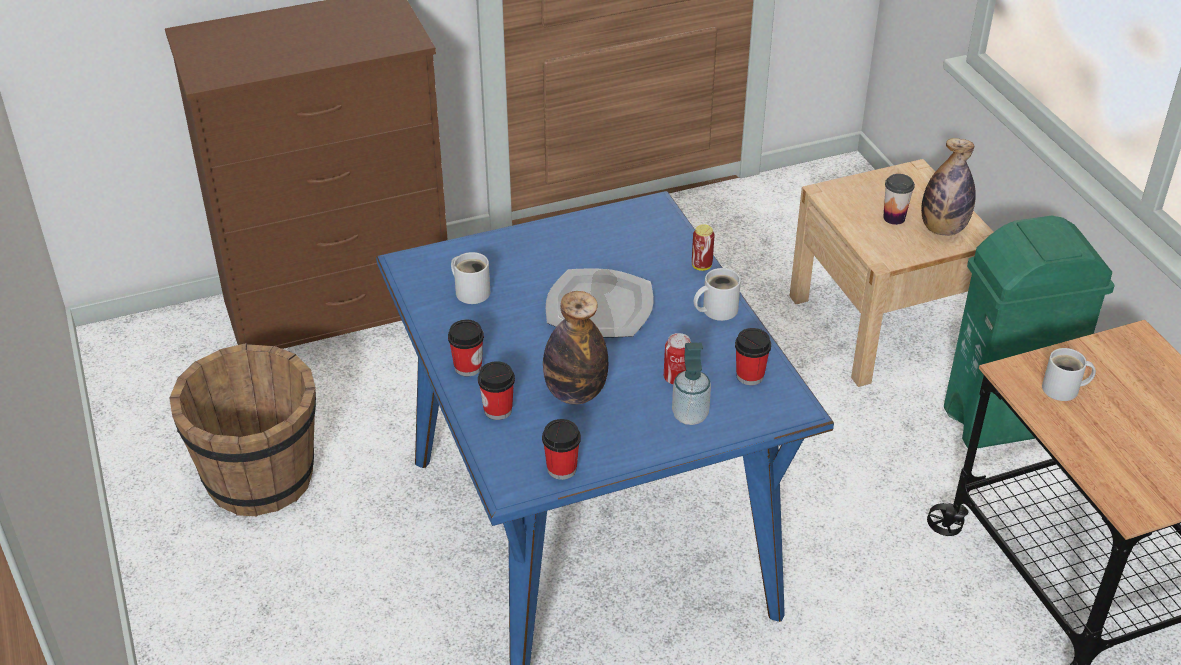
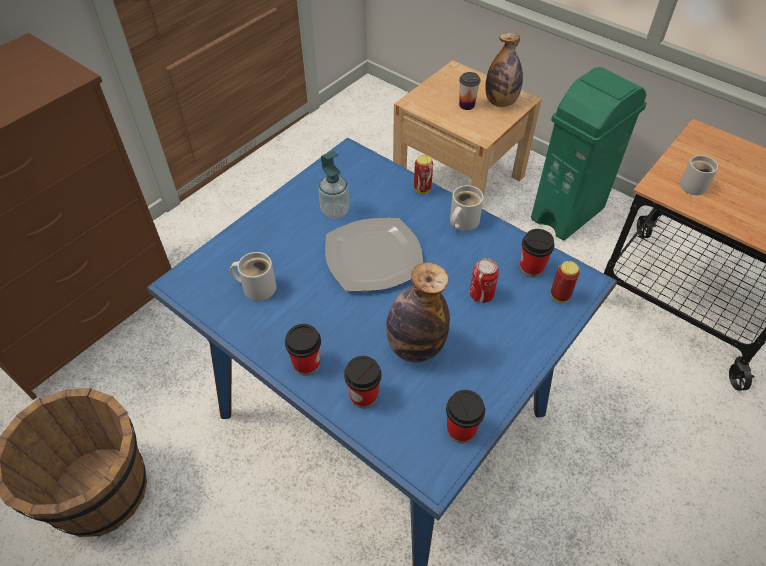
camera: 30 degrees left, 10 degrees up
soap dispenser [672,343,711,425] -> soap dispenser moved to [318,151,349,219]
none -> can [551,261,579,303]

